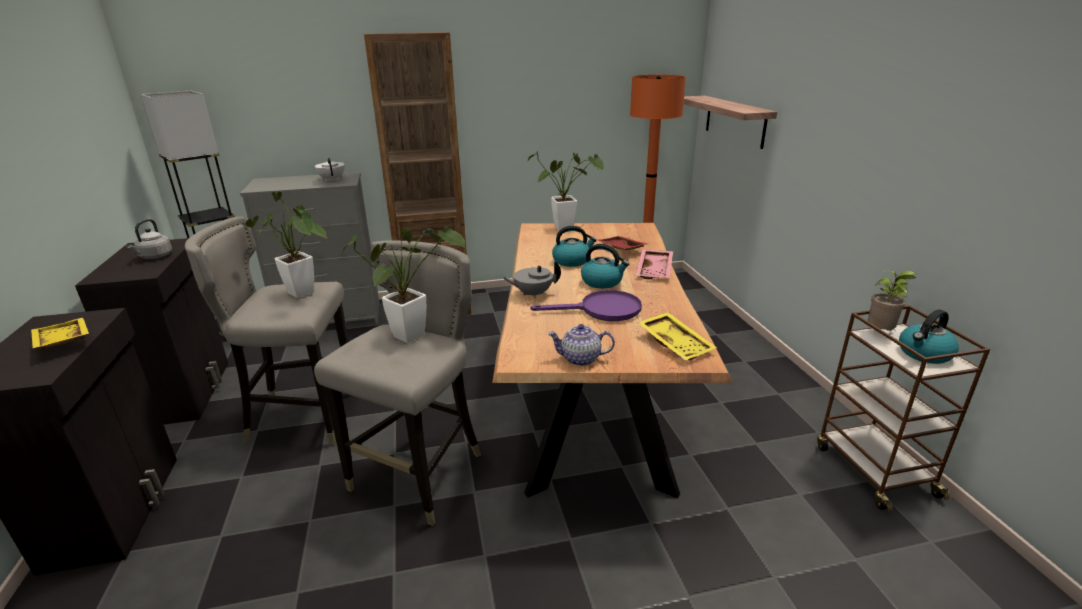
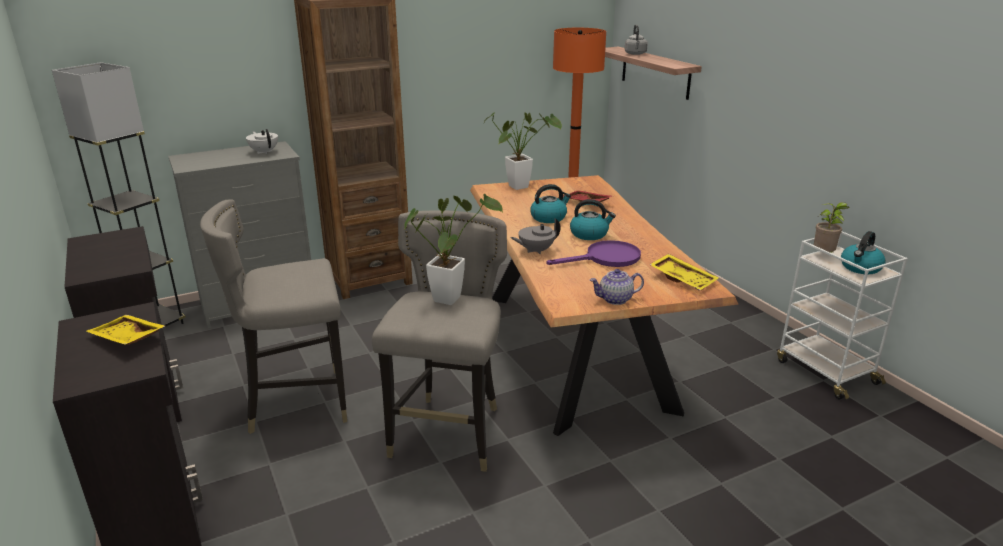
camera: 15 degrees left, 0 degrees up
grey kettle [126,219,172,259] -> grey kettle moved to [625,25,648,55]
potted plant [245,192,327,298] -> none
pink tray [636,249,673,279] -> none
brown cart [817,305,990,512] -> white cart [777,231,908,400]

